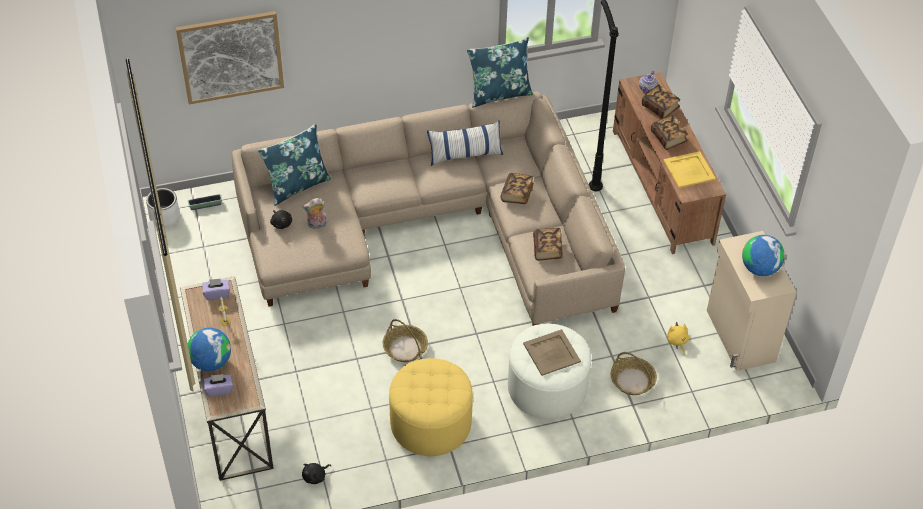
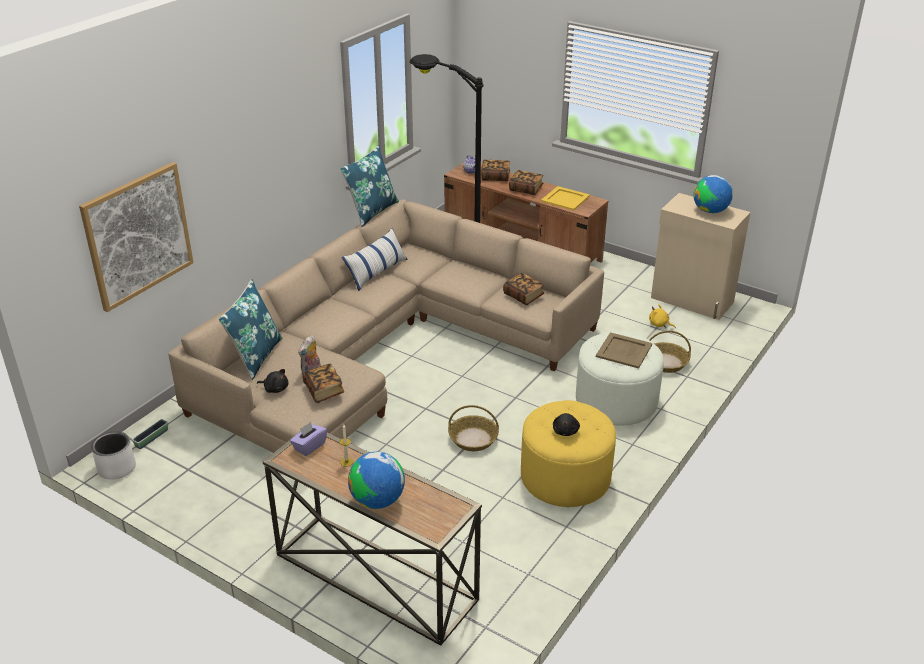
camera: 40 degrees left, 15 degrees down
purple tissue box [204,374,233,397] -> none
black plush toy [302,463,331,484] -> black plush toy moved to [553,413,580,436]
book [501,173,534,204] -> book moved to [303,363,344,403]

